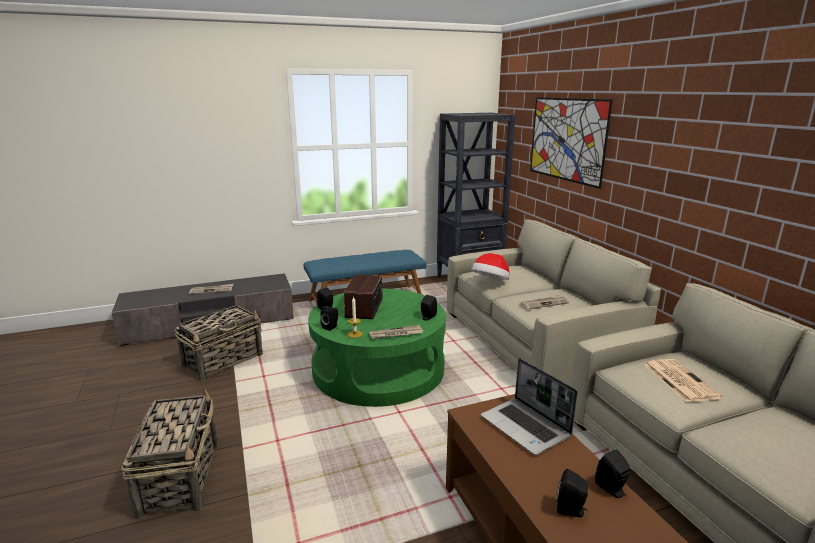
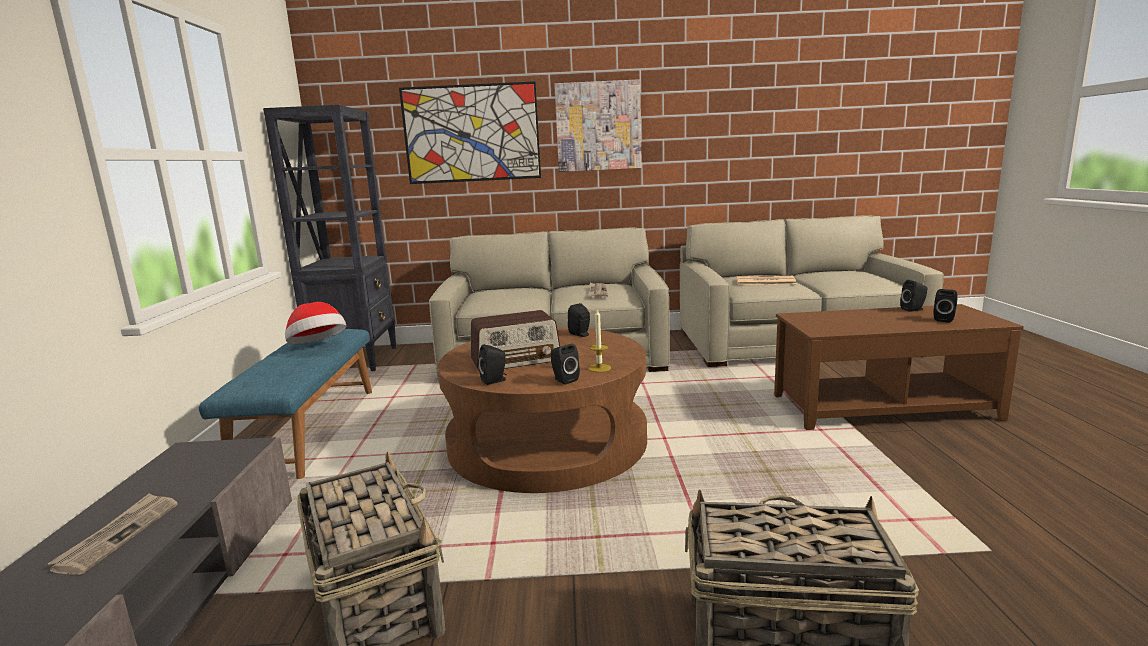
camera: 70 degrees left, 5 degrees down
green coffee table [308,288,446,407] -> brown coffee table [438,328,647,493]
radio [344,275,383,319] -> radio turned 45 degrees counterclockwise [470,310,560,372]
newspaper [370,325,423,339] -> none
hat [471,253,510,280] -> hat moved to [285,302,346,344]
laptop [481,358,578,455] -> none
none -> picture [554,79,642,172]

